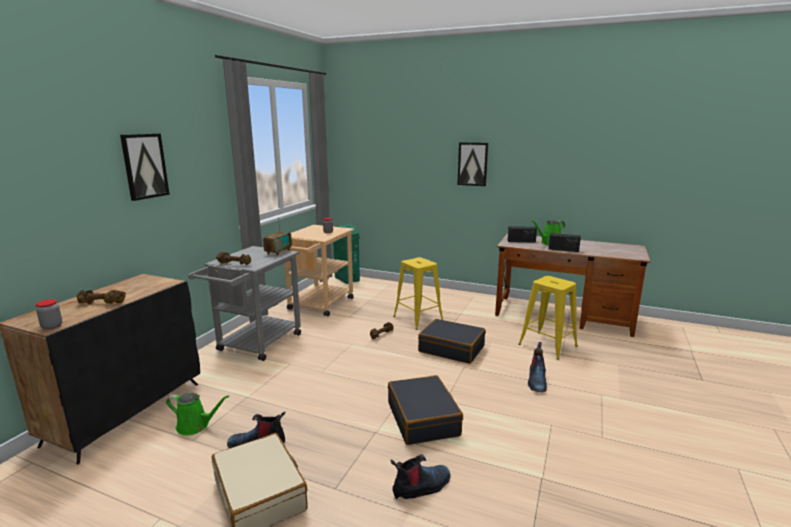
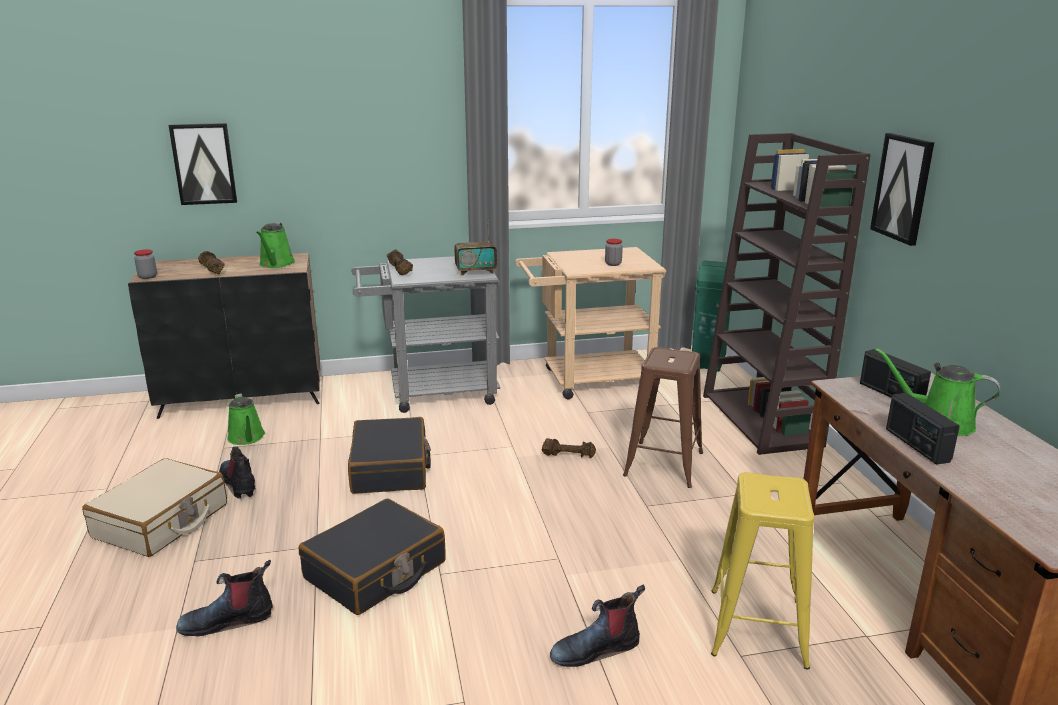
camera: 55 degrees right, 5 degrees up
picture [120,134,170,201] -> picture moved to [168,123,237,205]
boot [391,454,450,499] -> boot turned 135 degrees clockwise [176,560,273,636]
yellow stool [393,257,443,330] -> brown stool [623,347,703,488]
black suitcase [418,319,486,364] -> black suitcase moved to [348,417,431,494]
none -> green watering can [256,222,295,268]
none -> brown bookcase [703,133,871,455]

